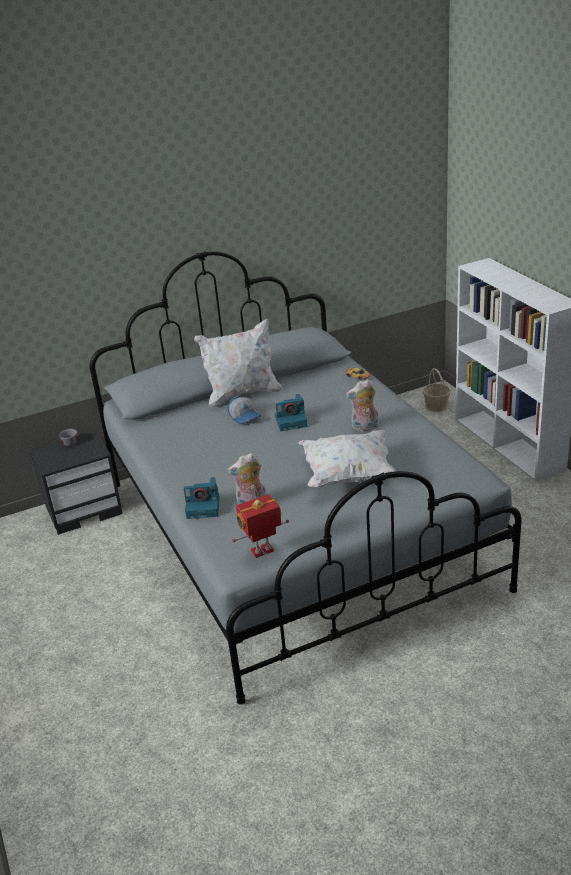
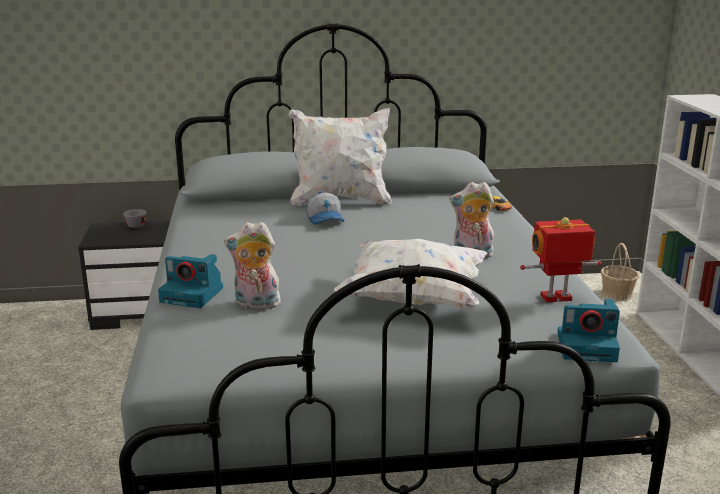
camera: 15 degrees right, 10 degrees down
toy robot [232,494,289,558] -> toy robot moved to [520,217,601,302]
camera [275,394,307,431] -> camera moved to [557,299,620,362]

